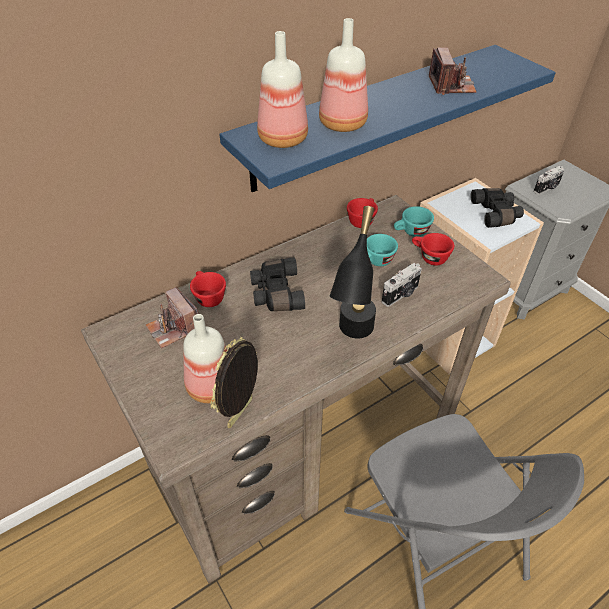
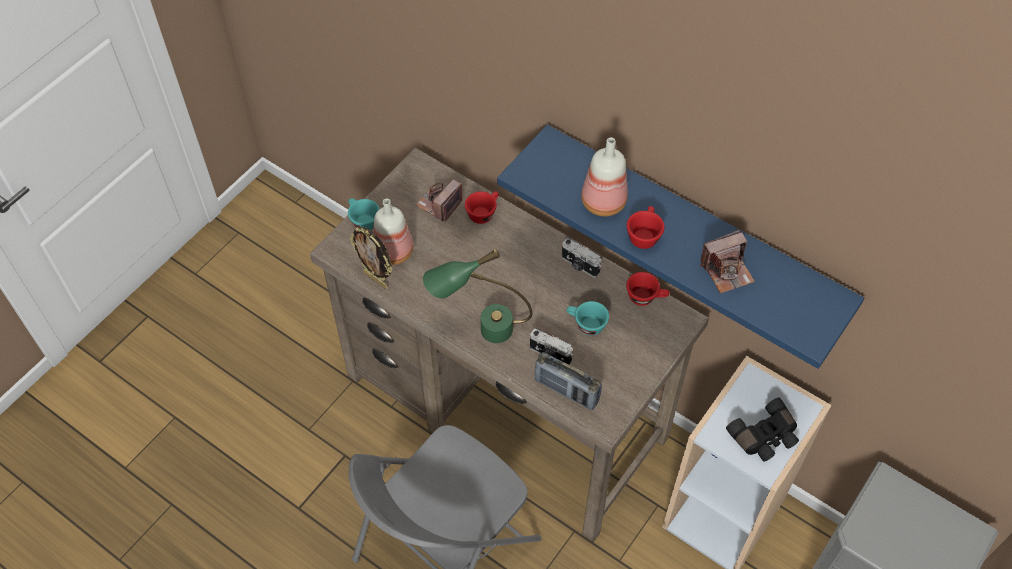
camera: 70 degrees right, 10 degrees up
picture frame [210,337,258,428] -> picture frame turned 150 degrees counterclockwise [349,227,392,289]
black binoculars [250,257,305,311] -> none
bottle [257,31,308,148] -> none
black table lamp [330,206,376,339] -> green table lamp [423,249,533,343]
turquoise cup [394,206,434,237] -> turquoise cup moved to [348,198,380,230]
red cup [412,233,454,265] -> red cup moved to [627,206,664,249]
camera [533,166,565,195] -> camera moved to [562,238,601,277]
none -> radio [535,352,602,410]

